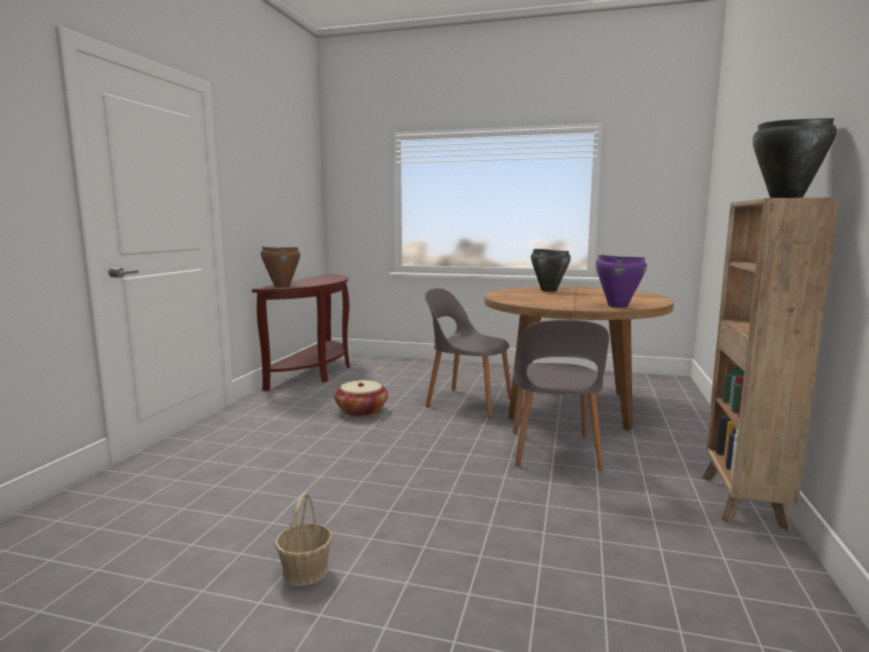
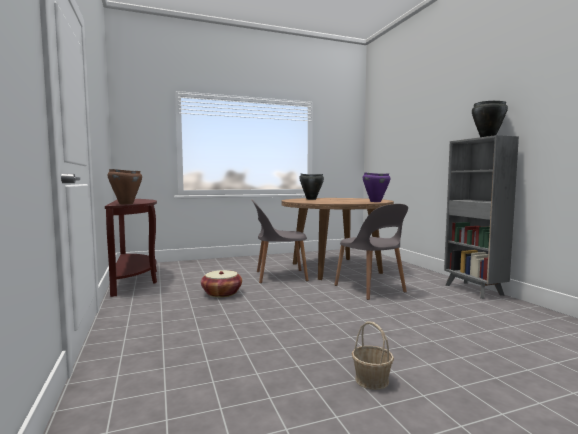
camera: 35 degrees left, 5 degrees down
brown bookcase [702,197,840,531] -> grey bookcase [444,135,519,299]

